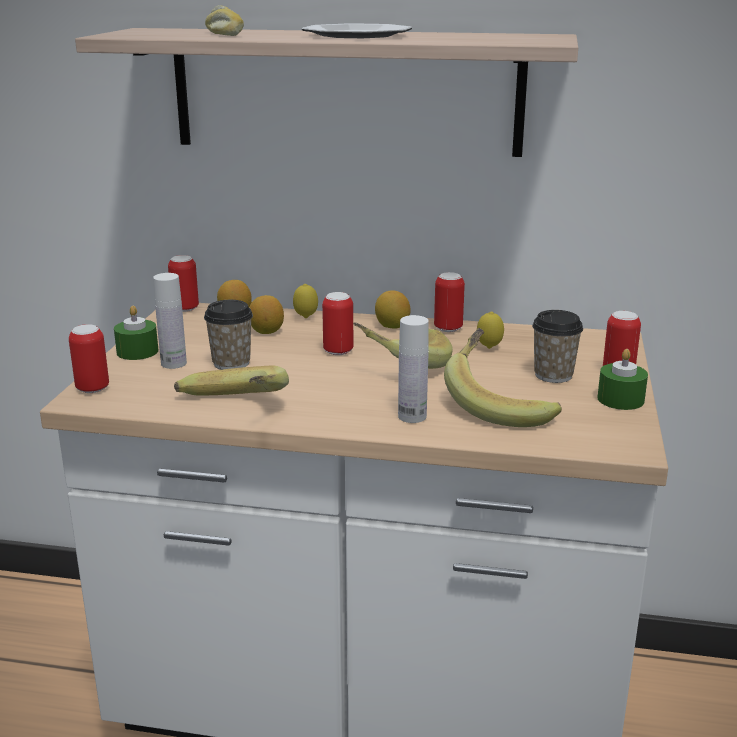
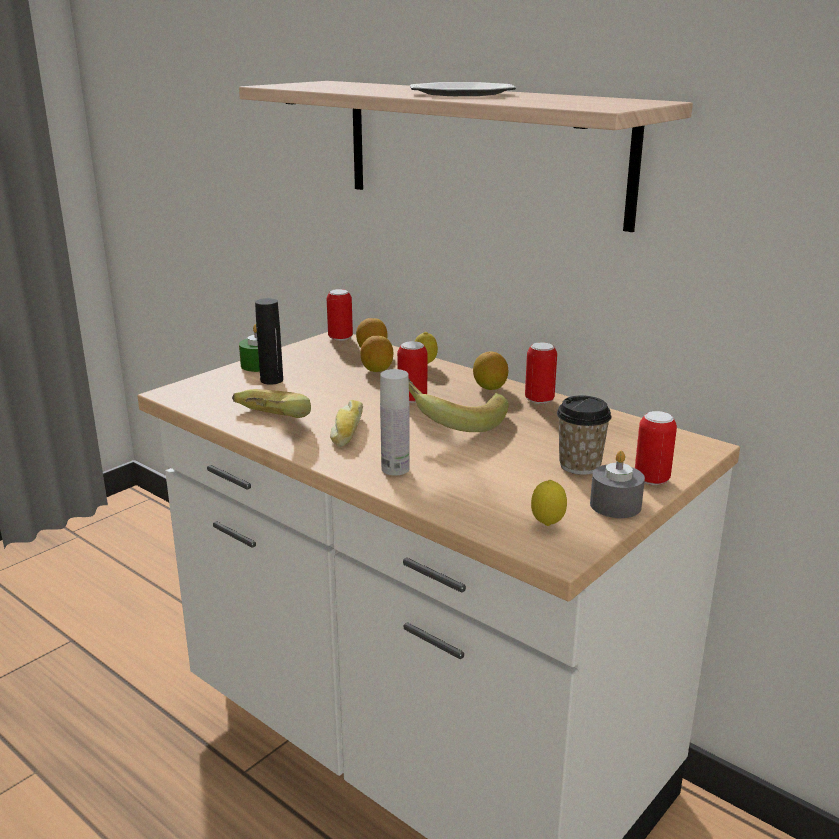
camera: 30 degrees right, 0 degrees up
can [69,324,109,393] -> none
white bottle [153,273,187,369] -> black bottle [255,298,283,385]
cup [204,300,253,370] -> none
bread [205,5,244,36] -> bread moved to [330,400,363,447]
banana [444,328,562,427] -> none
lemon [477,312,504,349] -> lemon moved to [531,480,567,526]
green candle [597,349,648,410] -> grey candle [590,450,645,518]

